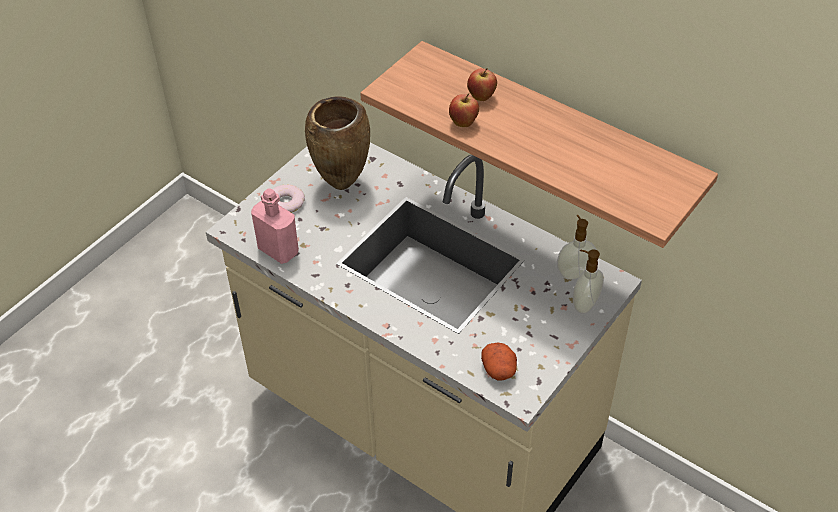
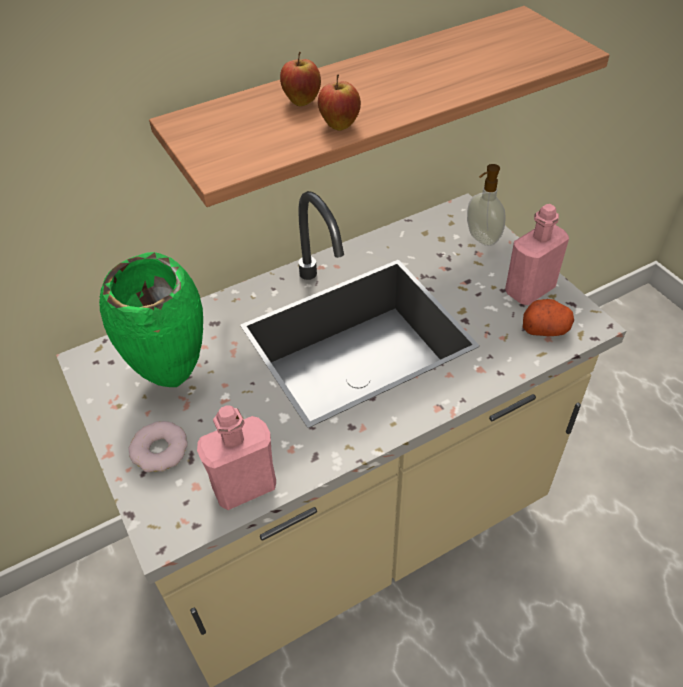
camera: 65 degrees left, 0 degrees up
brown vase [305,96,370,190] -> green vase [99,252,203,387]
soap dispenser [557,215,597,280] -> none
none -> pink bottle [505,204,569,305]

